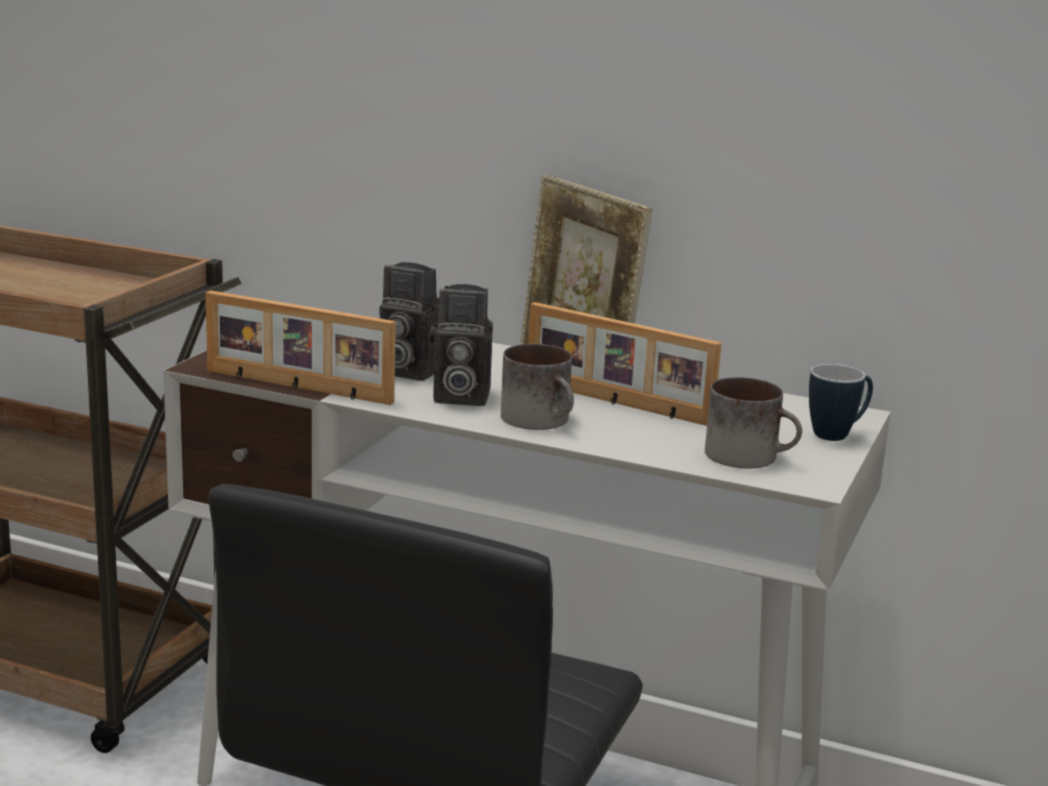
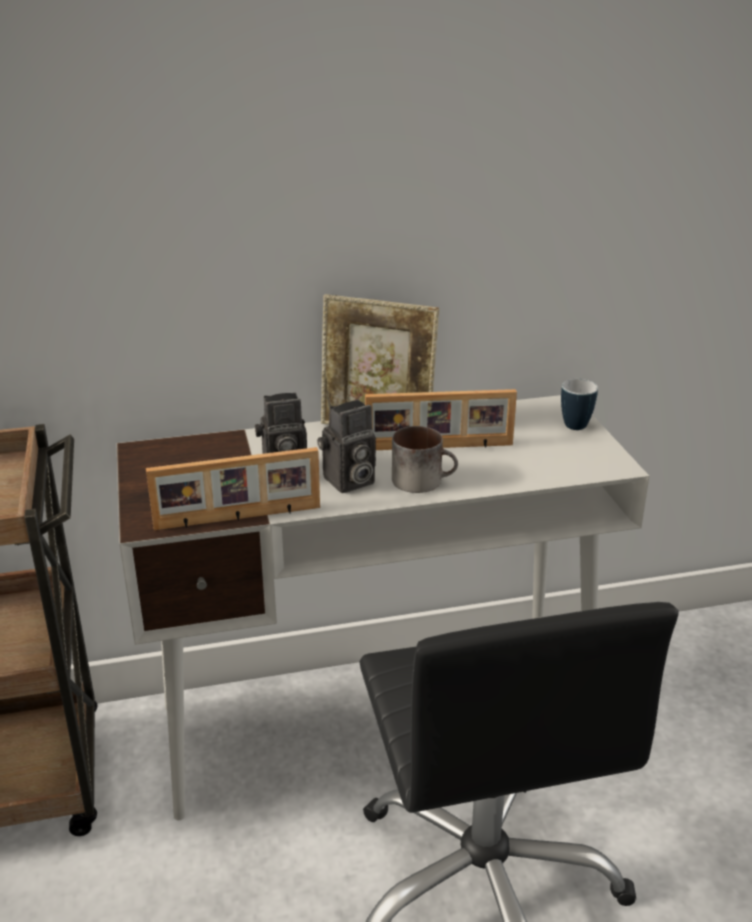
camera: 35 degrees left, 10 degrees up
mug [705,377,802,468] -> none

